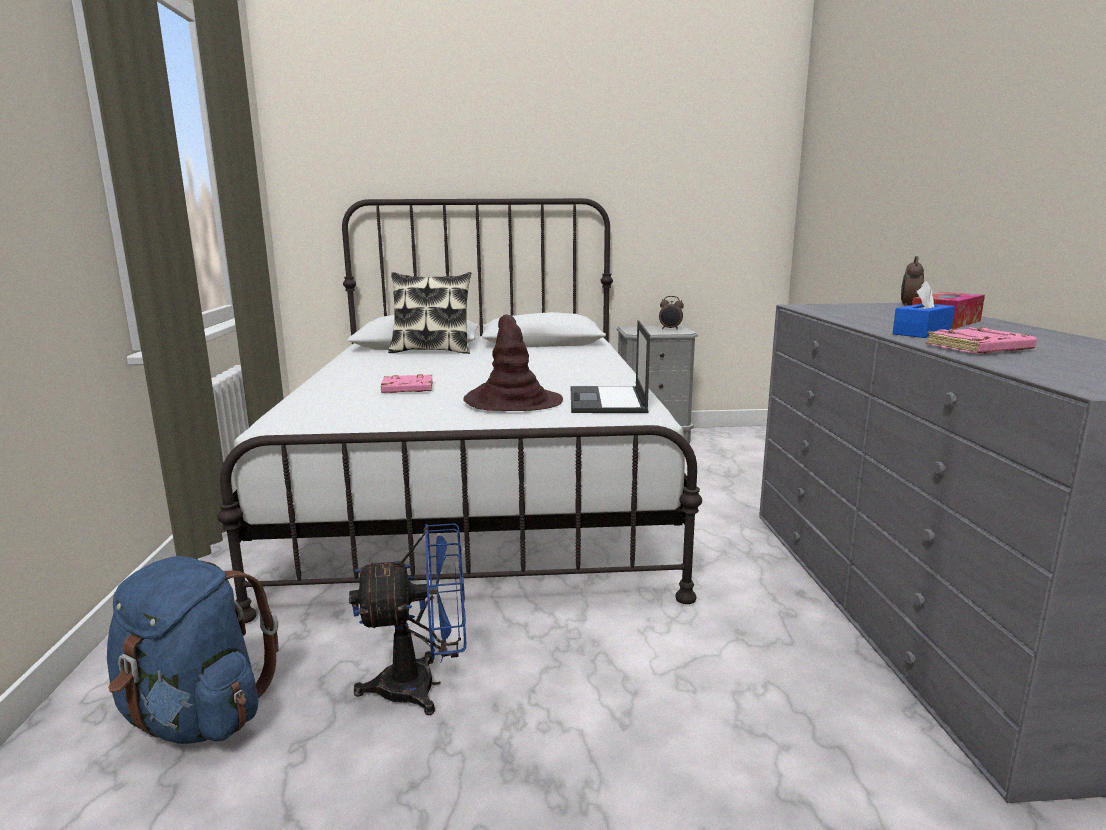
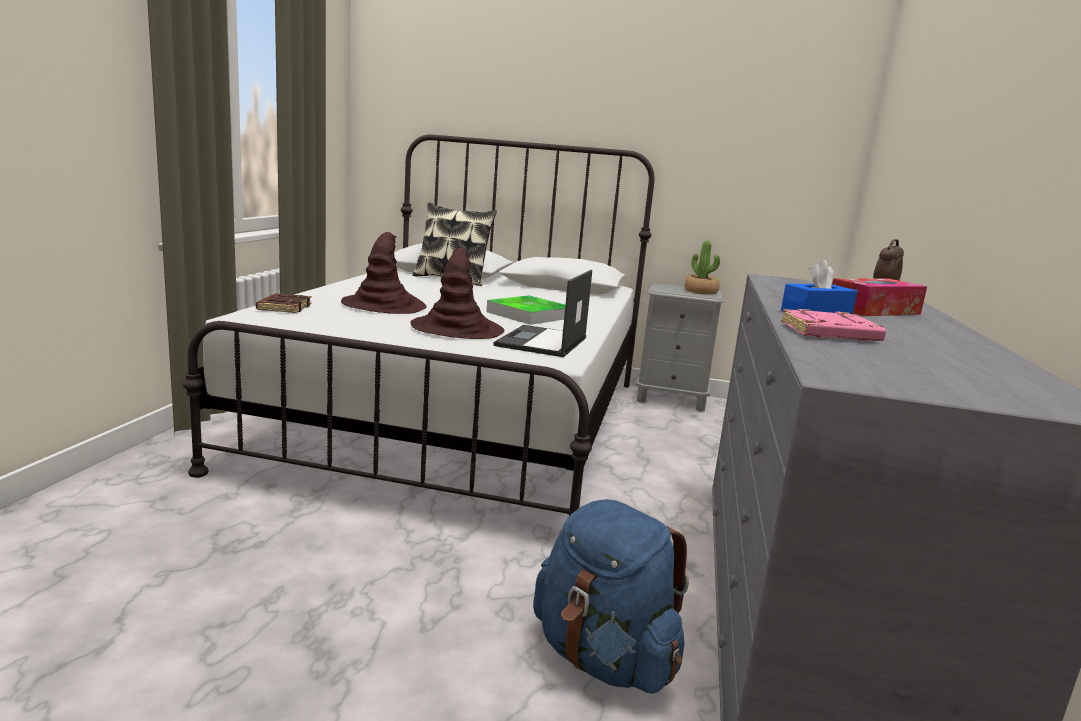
camera: 15 degrees right, 0 degrees up
blue backpack [107,556,279,744] -> blue backpack moved to [533,499,689,694]
blue fan [349,523,466,715] -> none
pink book [381,374,433,393] -> brown hat [341,232,427,314]
alarm clock [659,296,684,330] -> potted plant [685,240,720,294]
none -> brown book [256,293,312,313]
none -> tray [486,295,565,325]

